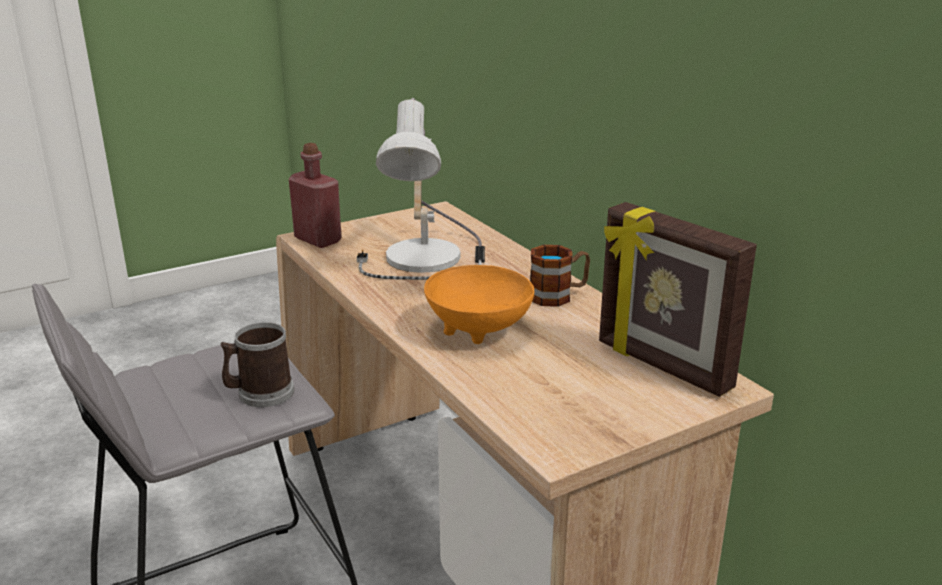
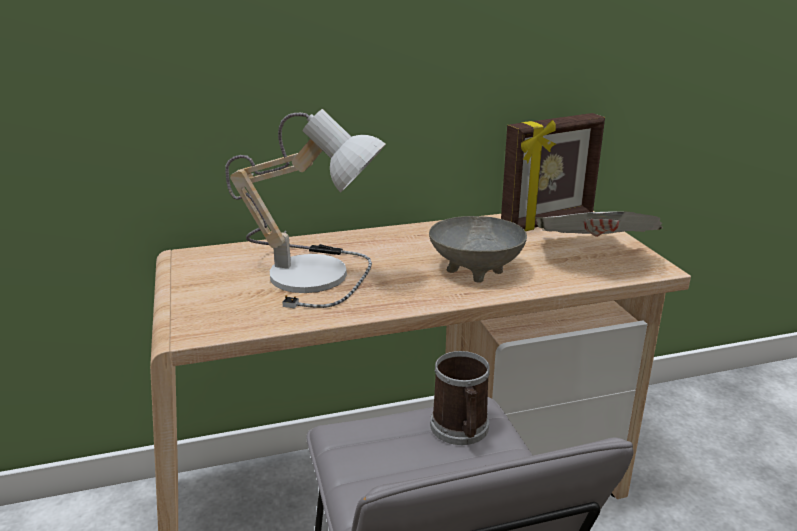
camera: 75 degrees left, 0 degrees up
red bottle [289,143,342,248] -> none
orange bowl [424,265,534,344] -> grey bowl [429,216,527,283]
mug [530,245,590,307] -> none
none -> newspaper [535,212,663,237]

